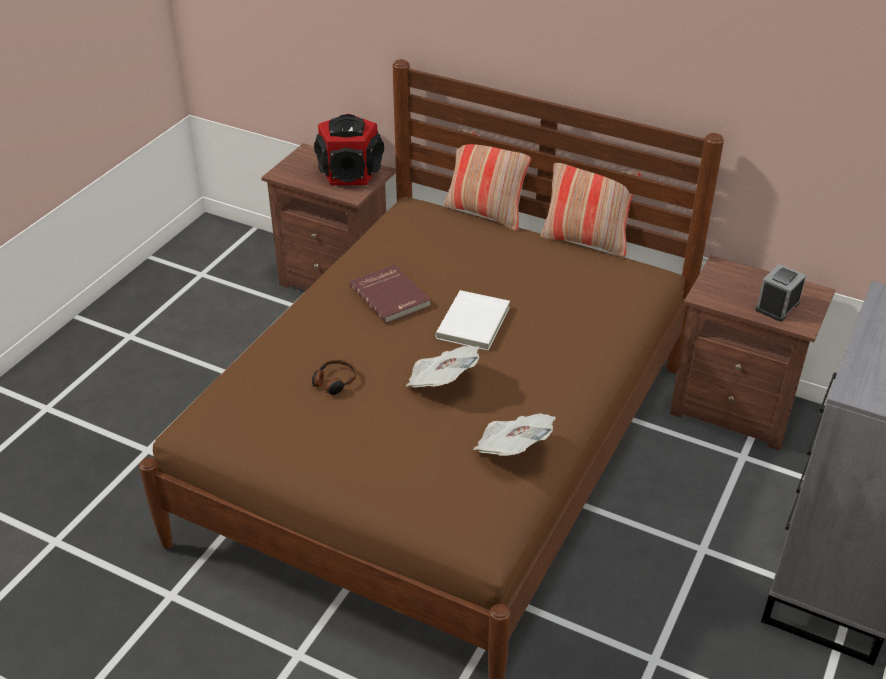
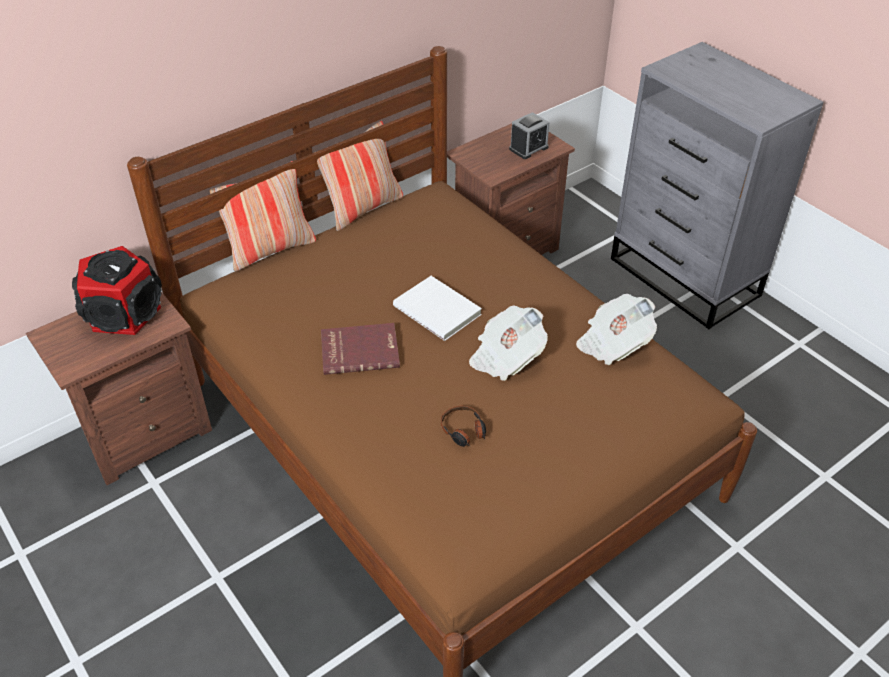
camera: 65 degrees left, 5 degrees up
alarm clock [755,264,806,322] -> alarm clock turned 105 degrees counterclockwise [509,112,550,159]

